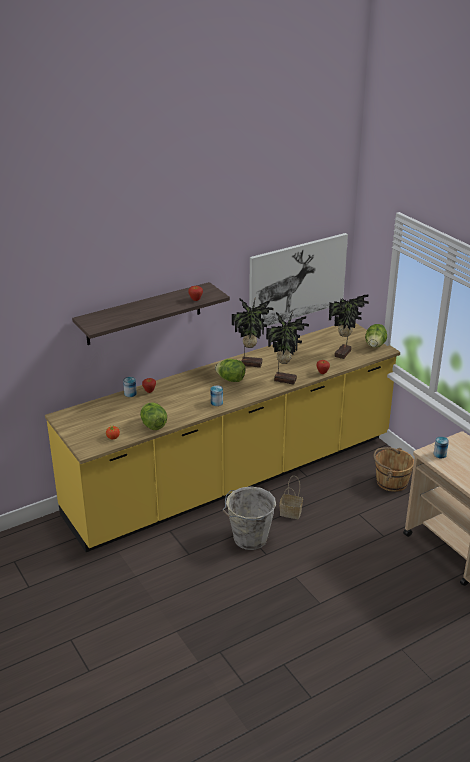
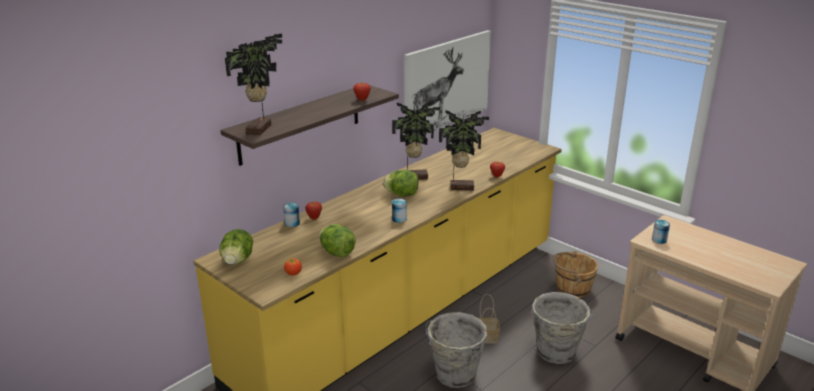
camera: 15 degrees left, 5 degrees down
potted plant [329,294,369,359] -> potted plant moved to [225,34,282,135]
lettuce [365,324,387,348] -> lettuce moved to [219,229,253,265]
none -> grey bucket [531,292,593,364]

